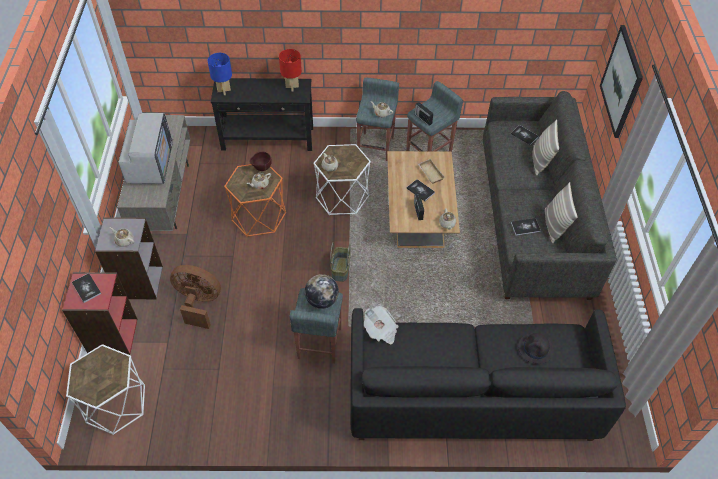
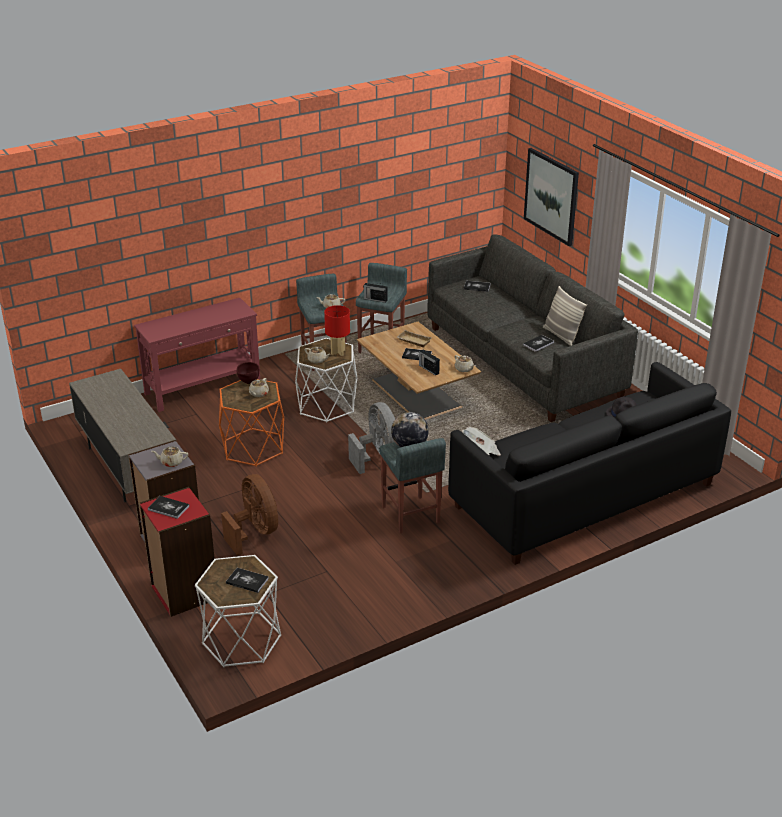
camera: 30 degrees left, 20 degrees down
television [118,113,173,184] -> none
brown fan [170,265,221,329] -> brown fan turned 75 degrees clockwise [221,474,278,556]
blue table lamp [207,53,232,95] -> none
black console table [211,78,313,151] -> red console table [134,298,260,412]
red table lamp [279,49,302,92] -> red table lamp moved to [324,305,350,356]
basket [330,242,351,282] -> grey fan [348,402,395,474]
pillow [532,119,559,176] -> none
none -> book [226,568,269,593]

